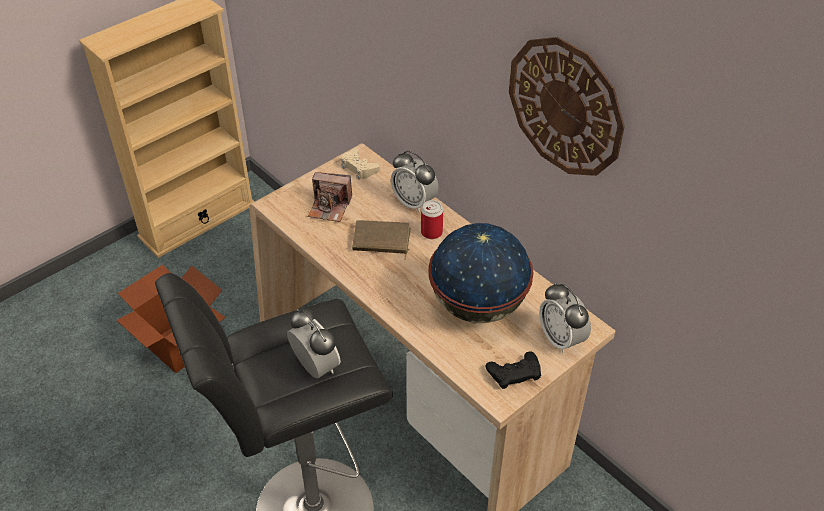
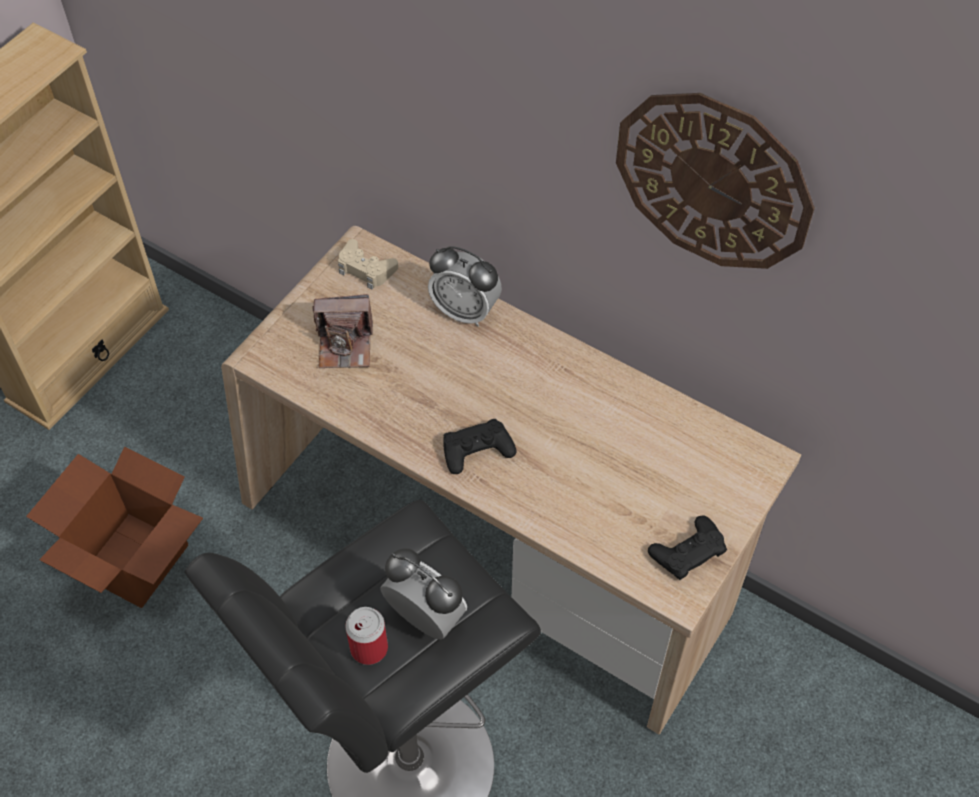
camera: 15 degrees left, 10 degrees up
brown book [352,220,411,260] -> none
can [421,200,443,239] -> can moved to [345,607,388,665]
globe [429,223,533,324] -> none
alarm clock [539,282,591,353] -> none
none -> black game controller [443,419,517,474]

